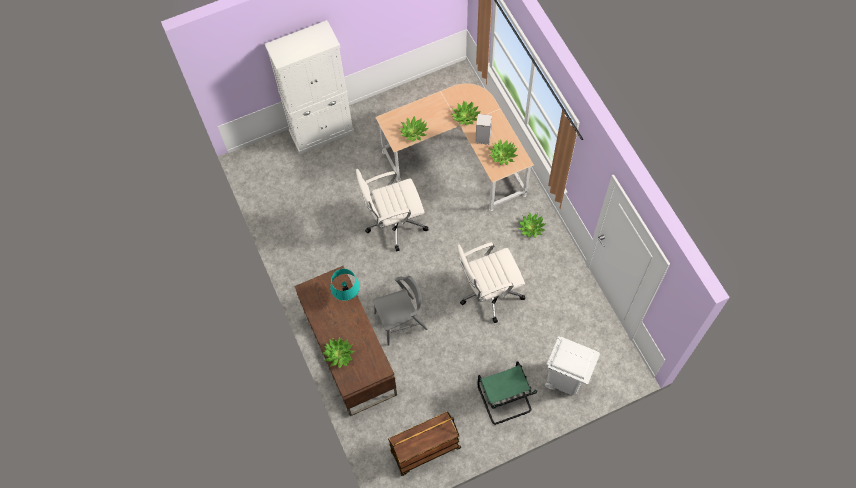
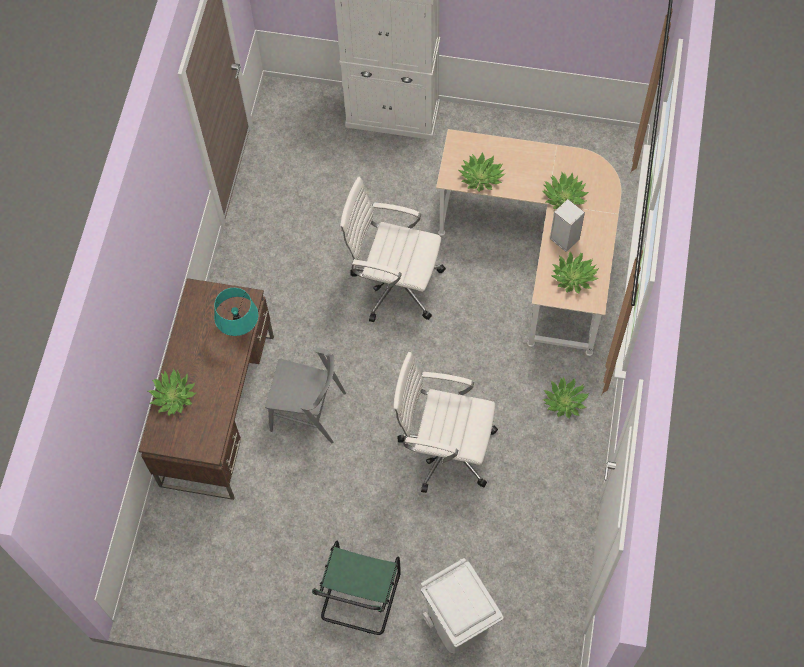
camera: 35 degrees right, 0 degrees up
brown cart [388,411,461,476] -> none

